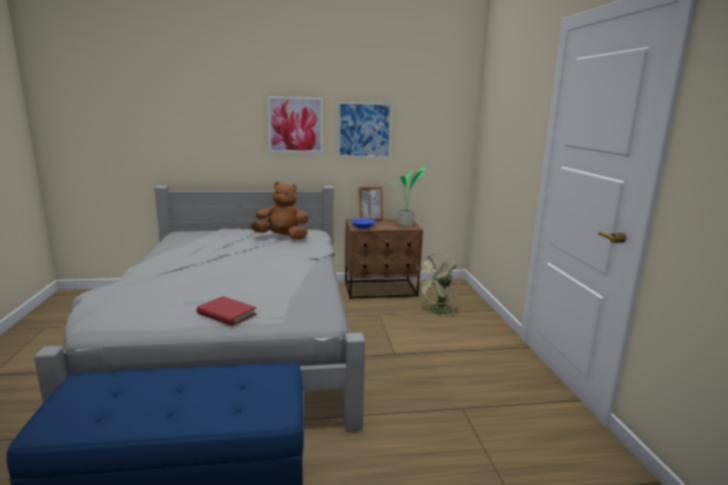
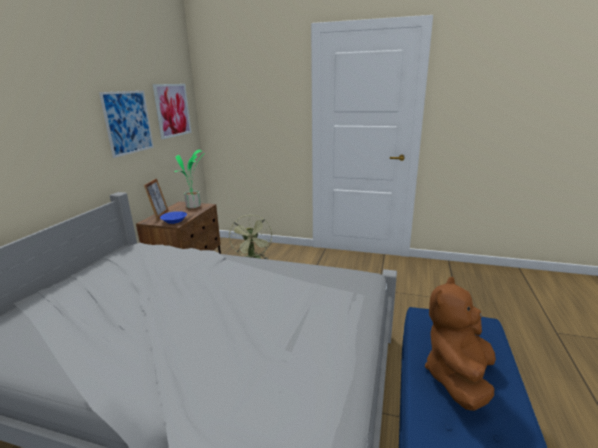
camera: 65 degrees left, 5 degrees up
red book [197,296,257,326] -> none
brown plush toy [250,182,309,240] -> brown plush toy moved to [425,277,496,411]
picture [267,96,323,153] -> picture moved to [152,84,191,139]

